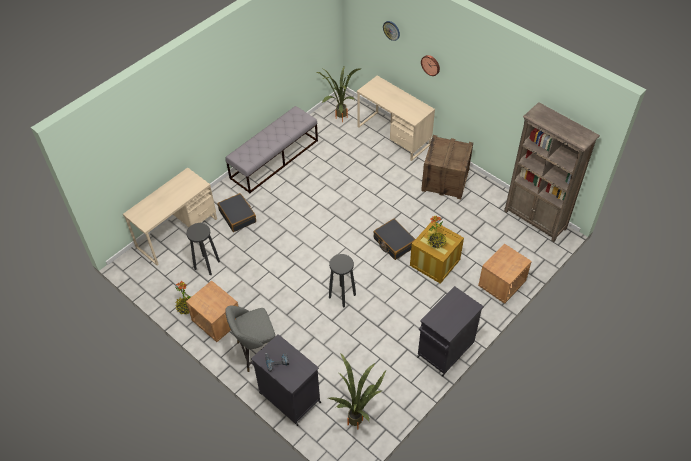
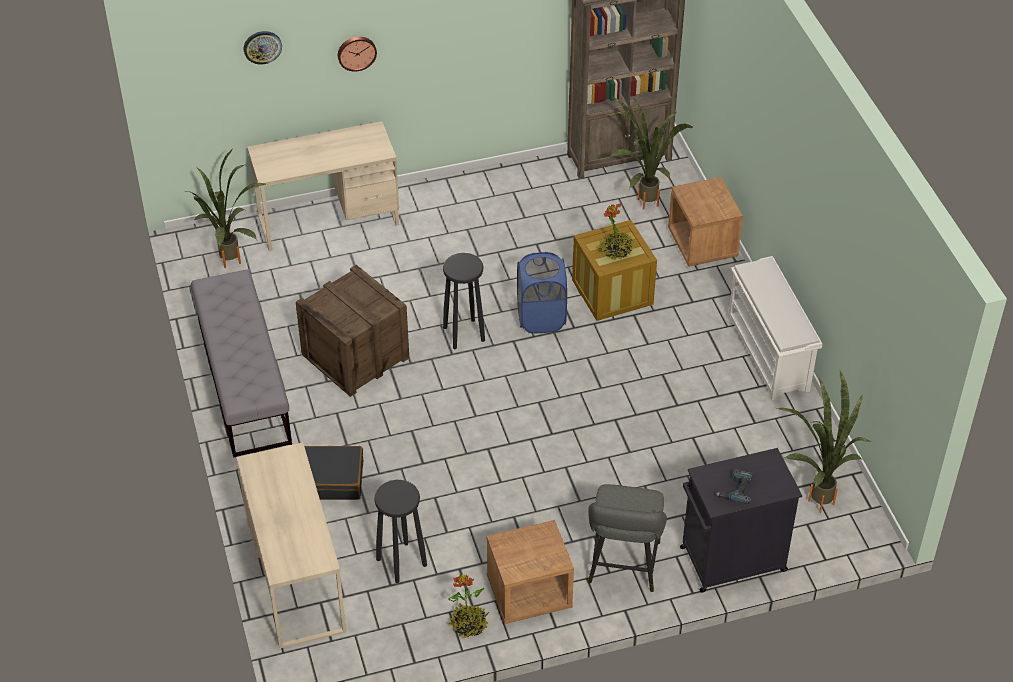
camera: 60 degrees left, 5 degrees down
black stool [329,254,356,308] -> black stool moved to [443,253,485,349]
black suitcase [373,219,415,260] -> blue laundry basket [517,252,567,333]
black cabinet [417,286,484,377] -> white shoe rack [728,256,822,400]
crate [421,135,473,199] -> crate moved to [296,265,409,397]
none -> potted plant [611,97,694,210]

